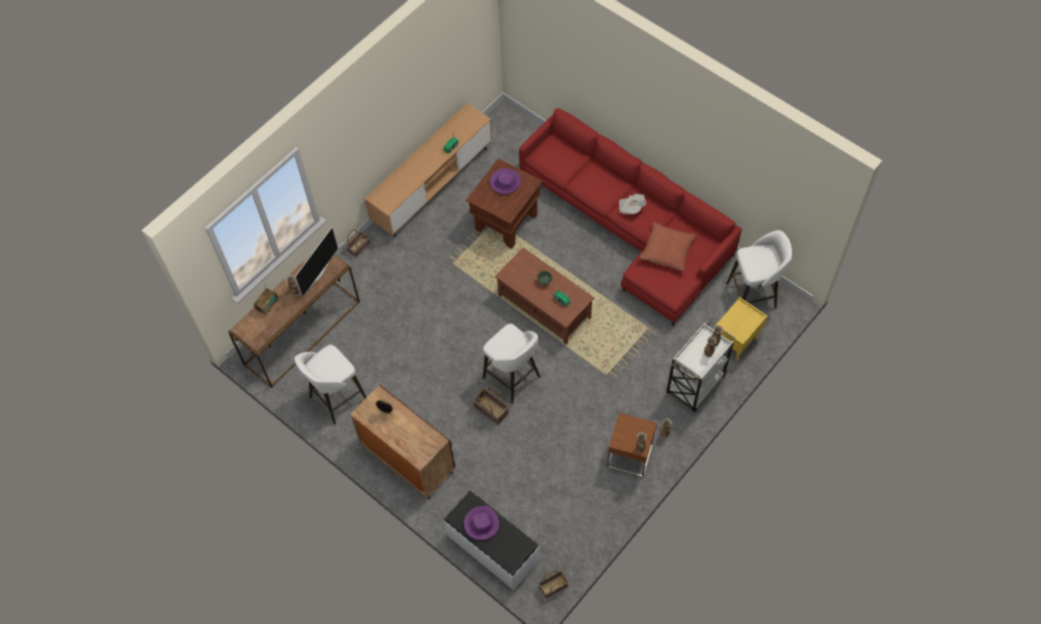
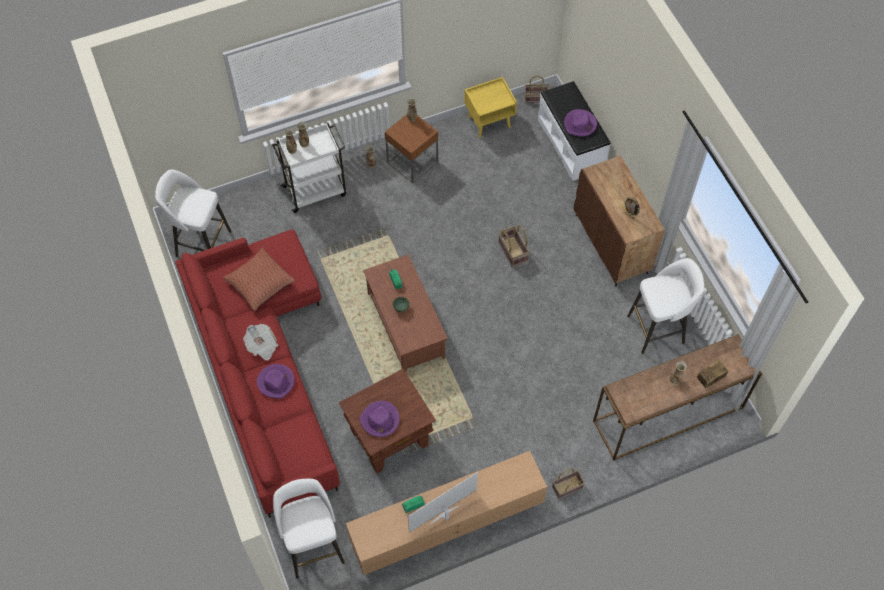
camera: 155 degrees left, 0 degrees up
television [295,227,339,298] -> television moved to [408,472,478,533]
white stool [483,324,541,404] -> white stool moved to [273,479,345,579]
yellow nightstand [715,297,767,360] -> yellow nightstand moved to [464,77,517,138]
none -> purple hat [257,364,295,399]

